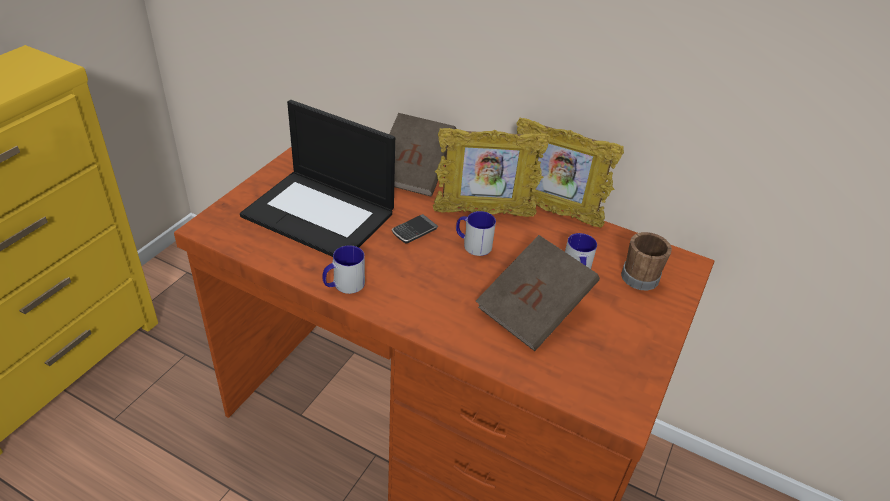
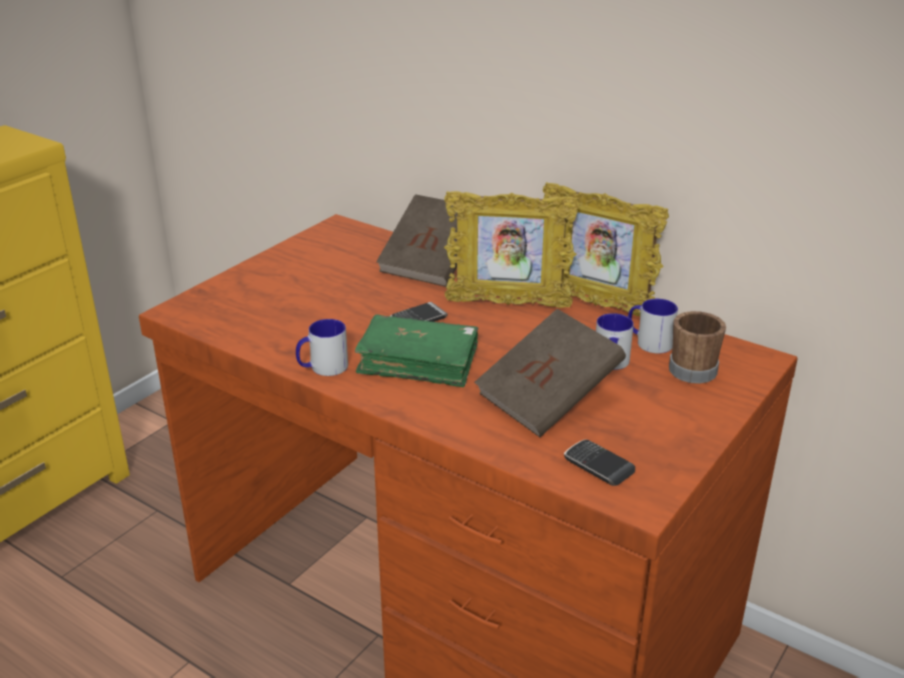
camera: 10 degrees right, 10 degrees down
laptop [240,100,395,257] -> none
mug [456,211,496,256] -> mug moved to [628,299,678,353]
none -> green book [355,315,478,387]
none -> phone [564,440,635,486]

